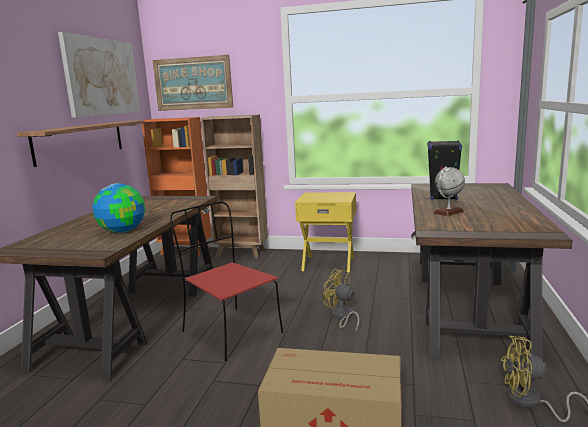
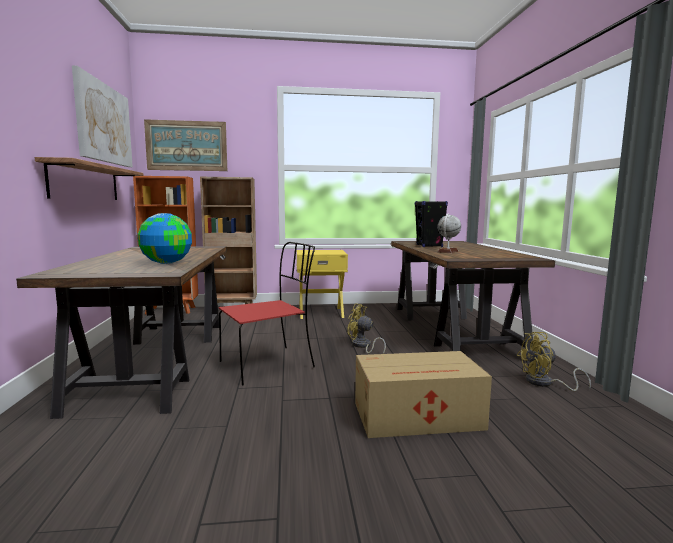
camera: 20 degrees left, 5 degrees down
red chair [170,202,283,361] -> red chair turned 120 degrees clockwise [219,242,315,386]

